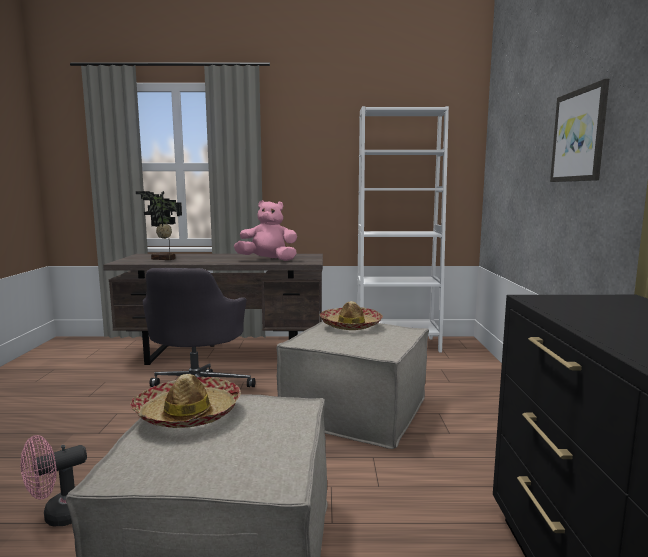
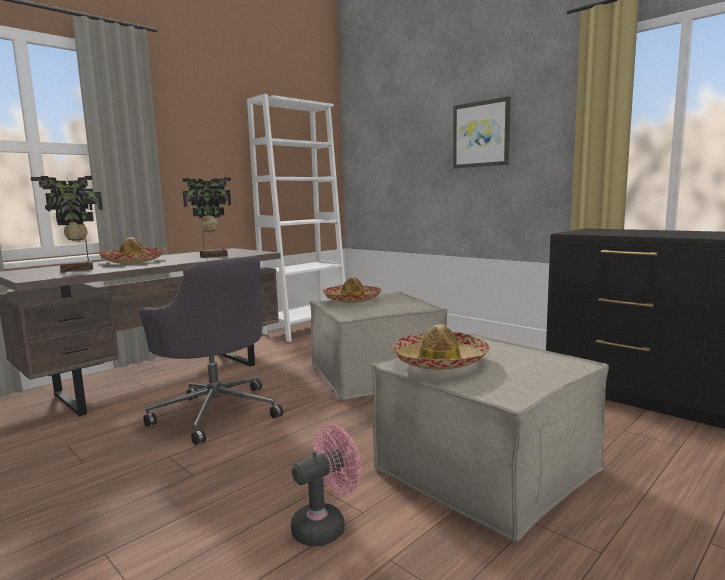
camera: 45 degrees left, 0 degrees up
pink fan [20,435,87,526] -> pink fan turned 135 degrees counterclockwise [291,425,361,547]
pink plush toy [234,200,297,261] -> potted plant [183,178,231,258]
none -> hat [97,237,165,264]

